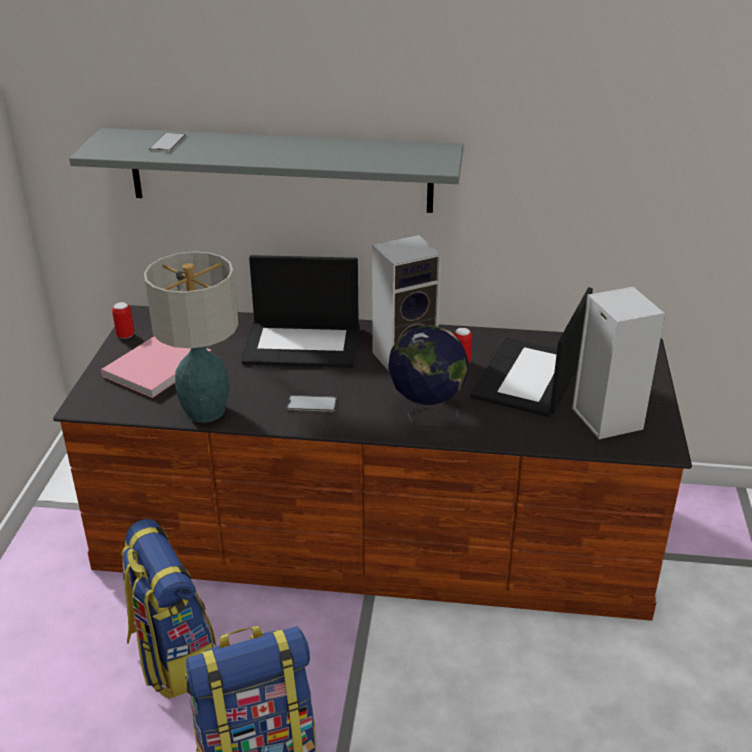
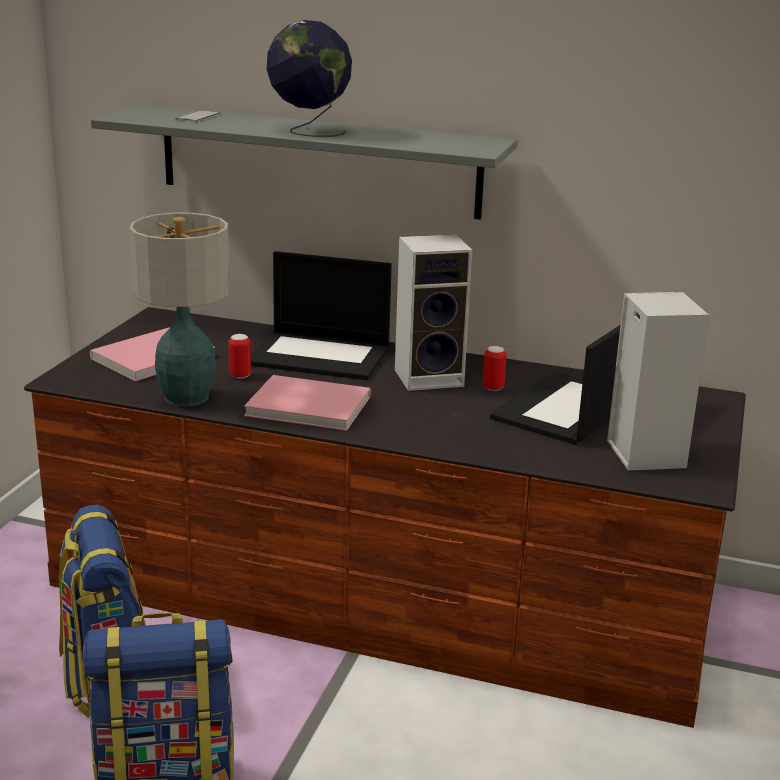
camera: 10 degrees right, 10 degrees down
can [112,302,134,339] -> can moved to [228,334,251,379]
phone [286,395,337,412] -> pink book [244,375,371,431]
globe [388,325,469,428] -> globe moved to [267,20,352,137]

